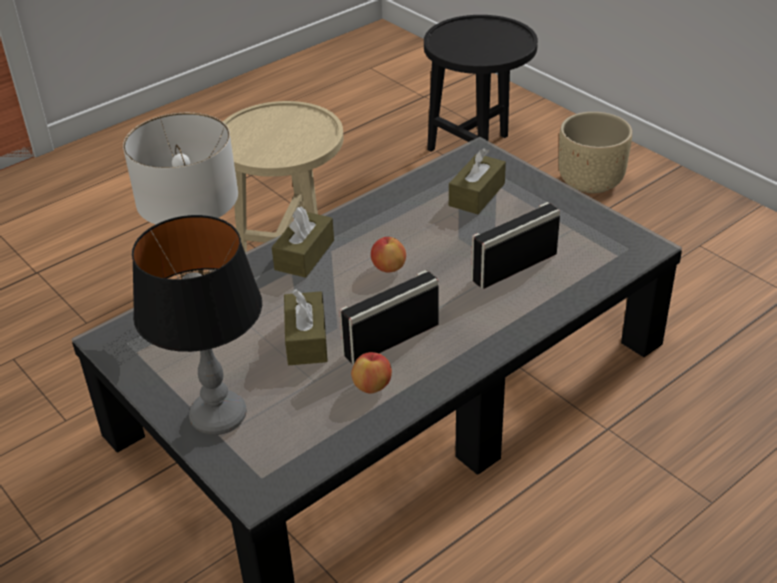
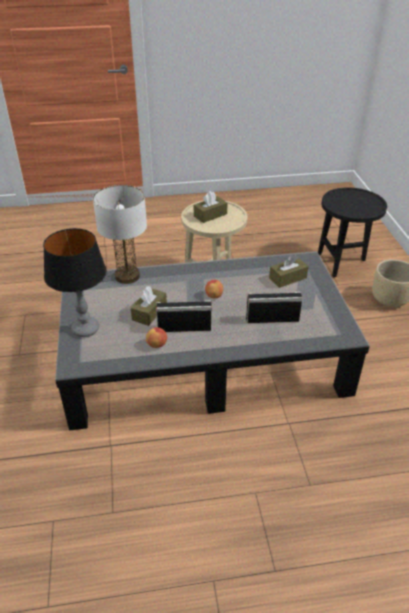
camera: 30 degrees right, 0 degrees up
brown tissue box [272,206,334,278] -> brown tissue box moved to [194,191,228,223]

